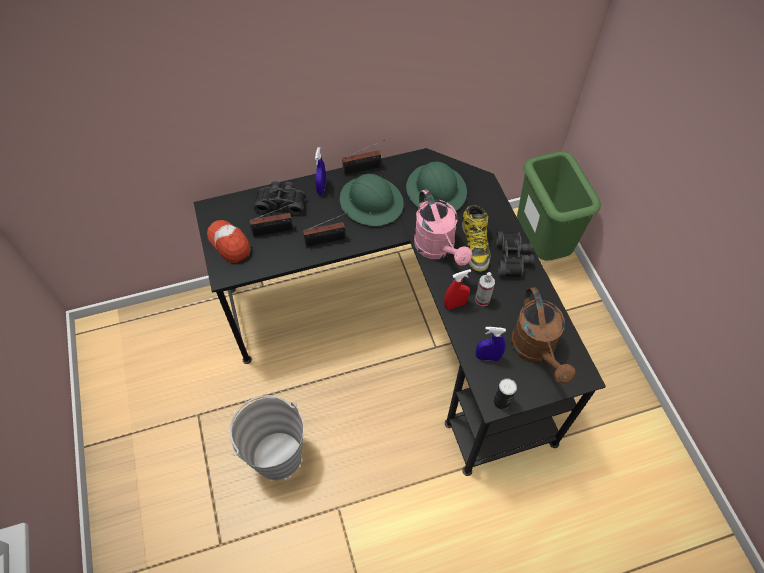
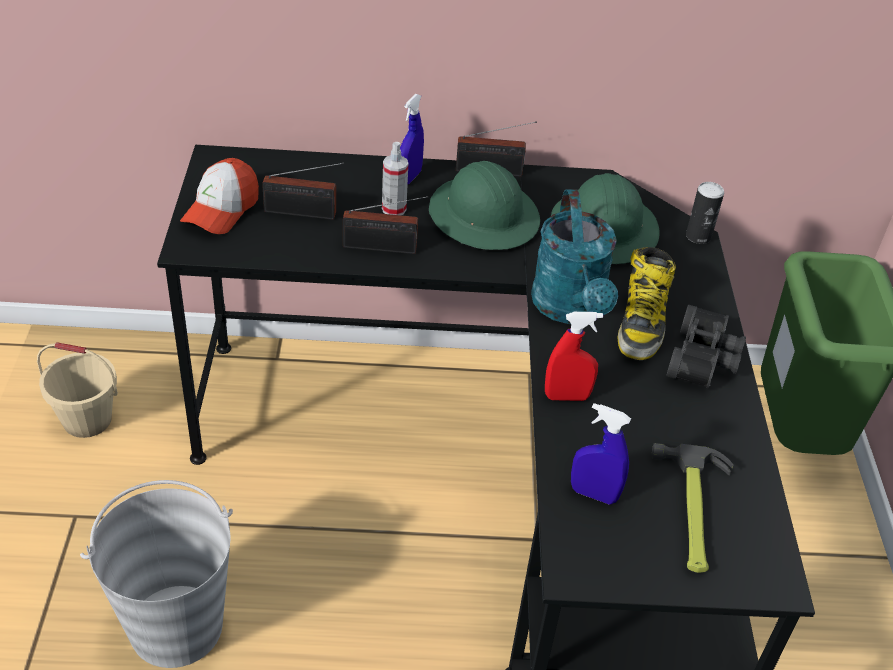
camera: 15 degrees right, 15 degrees down
cap [207,220,251,263] -> cap turned 135 degrees counterclockwise [180,158,259,234]
black binoculars [254,181,305,216] -> none
pink watering can [414,189,472,266] -> turquoise watering can [531,189,618,324]
spray bottle [475,272,495,306] -> spray bottle moved to [382,142,408,215]
can [493,378,517,410] -> can moved to [686,182,724,244]
brown watering can [511,287,576,384] -> hammer [652,443,734,573]
none -> beige bucket [37,342,118,438]

